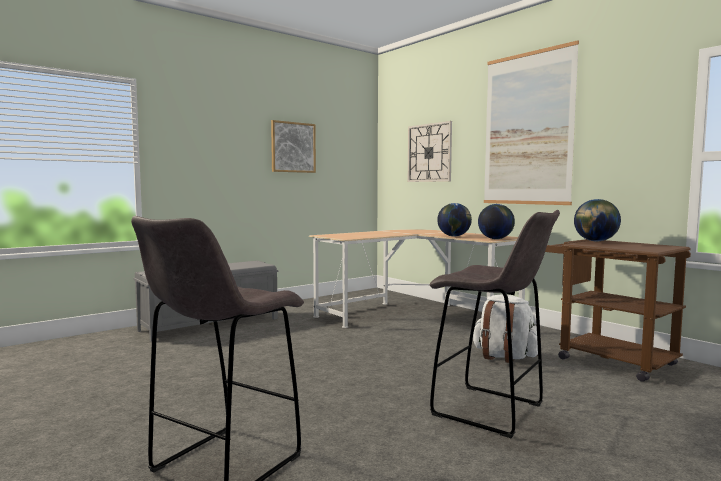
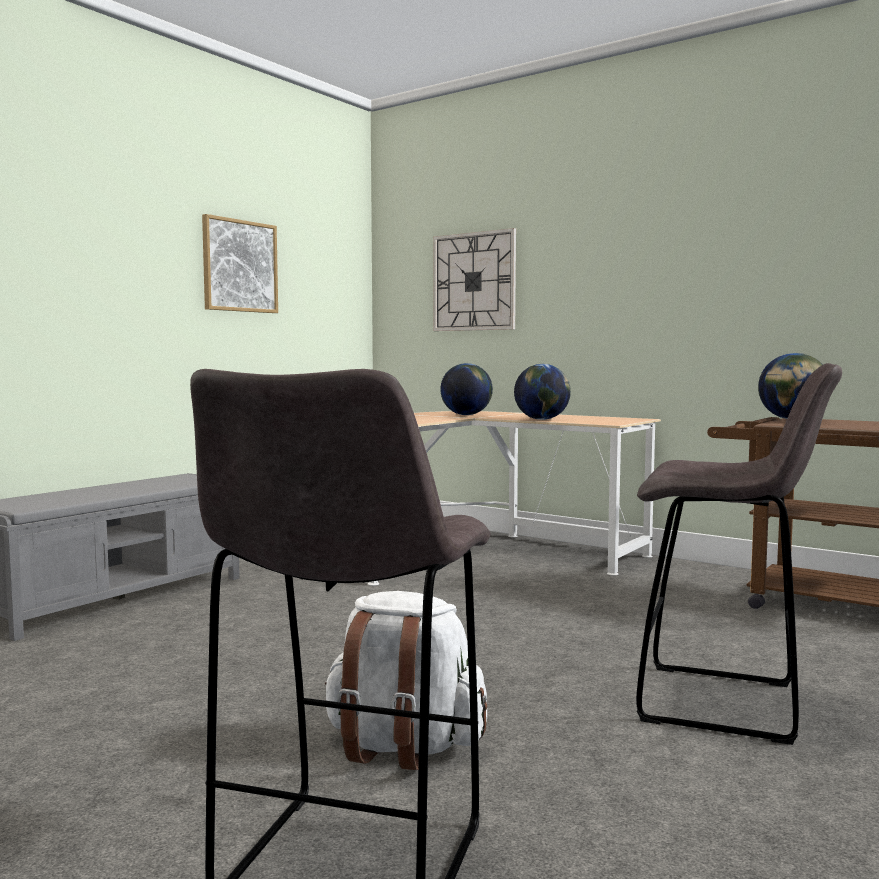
camera: 15 degrees left, 0 degrees up
white backpack [473,295,538,363] -> white backpack moved to [325,591,487,770]
globe [478,204,515,239] -> globe moved to [440,363,493,415]
picture [484,40,579,205] -> none

